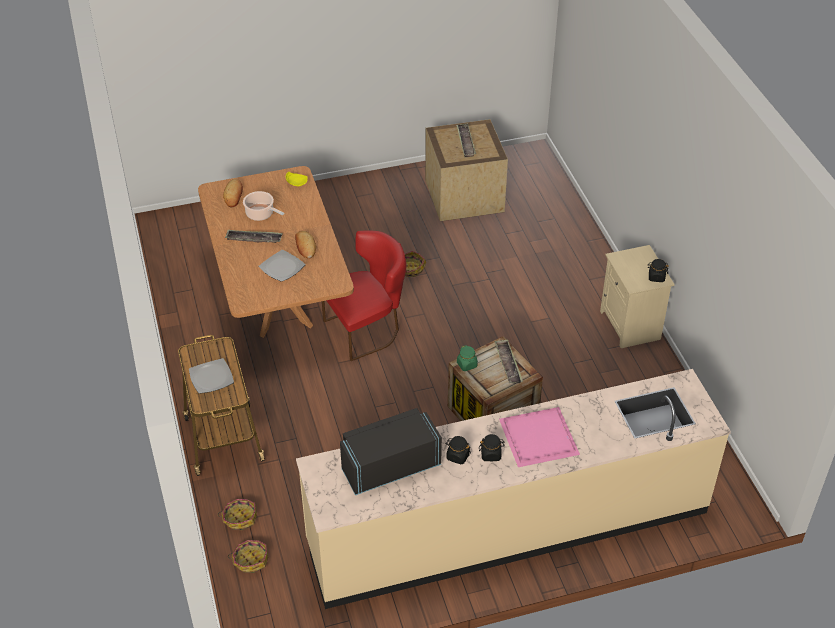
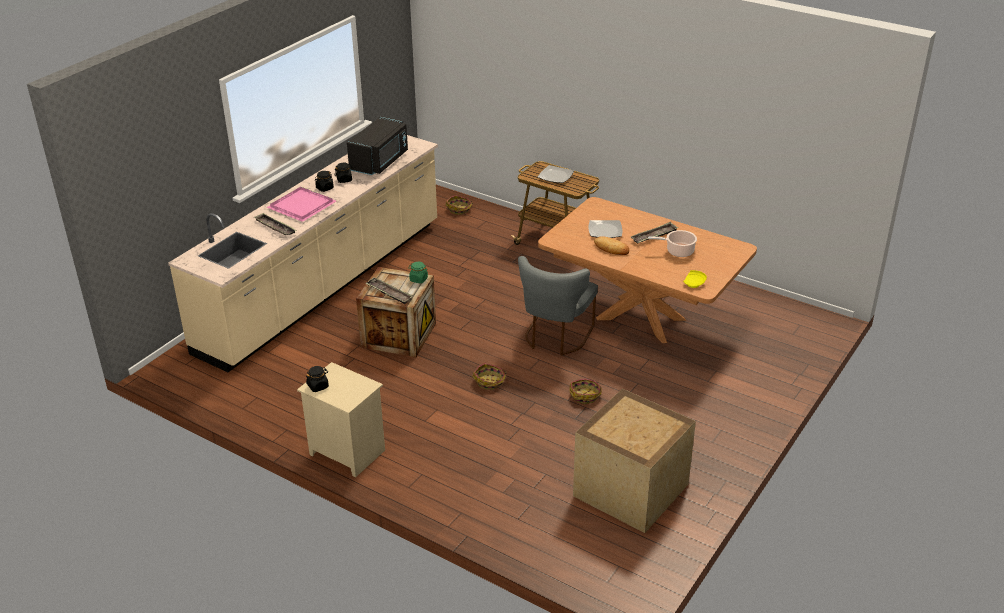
camera: 140 degrees right, 10 degrees down
basket [218,499,257,530] -> basket moved to [472,363,507,390]
bread [223,179,243,207] -> none
red chair [322,231,406,361] -> grey chair [518,256,598,356]
tray [456,123,476,157] -> tray moved to [254,213,297,235]

